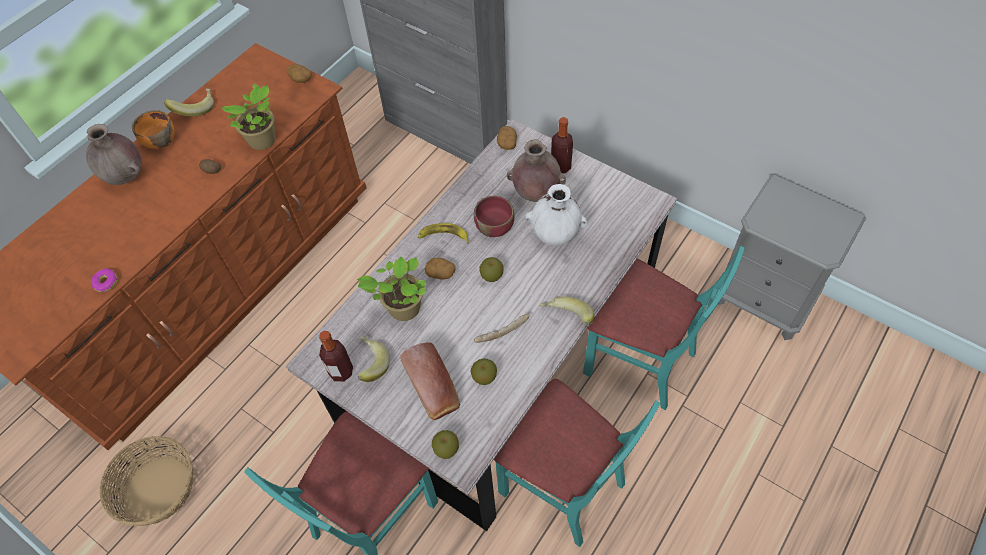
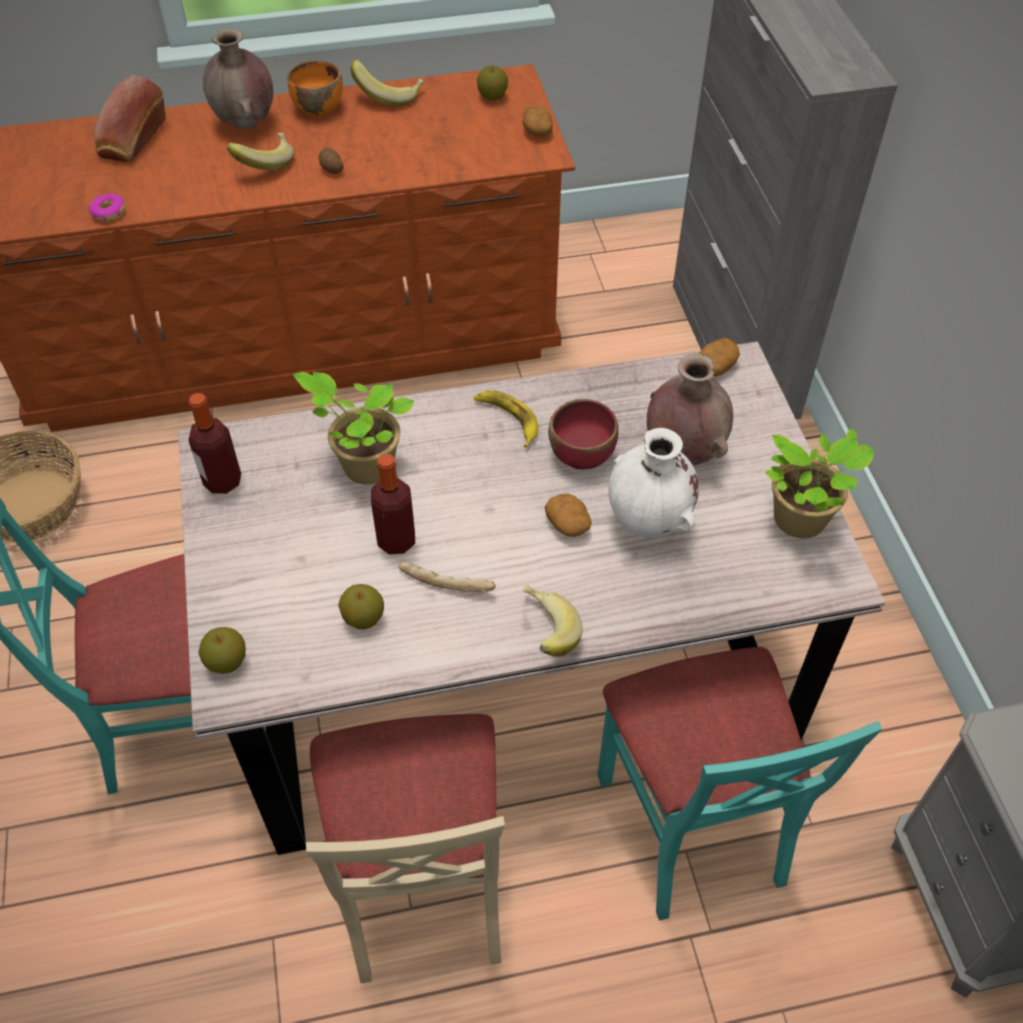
camera: 40 degrees right, 5 degrees down
potted plant [221,84,276,150] -> potted plant moved to [765,428,874,538]
banana [358,335,390,382] -> banana moved to [227,133,294,170]
bread [400,343,460,420] -> bread moved to [94,75,166,162]
potato [424,258,456,279] -> potato moved to [545,494,592,537]
apple [479,257,503,282] -> apple moved to [477,66,508,100]
turquoise chair [494,379,660,547] -> beige chair [306,714,505,983]
bottle [551,117,573,174] -> bottle moved to [371,454,415,554]

